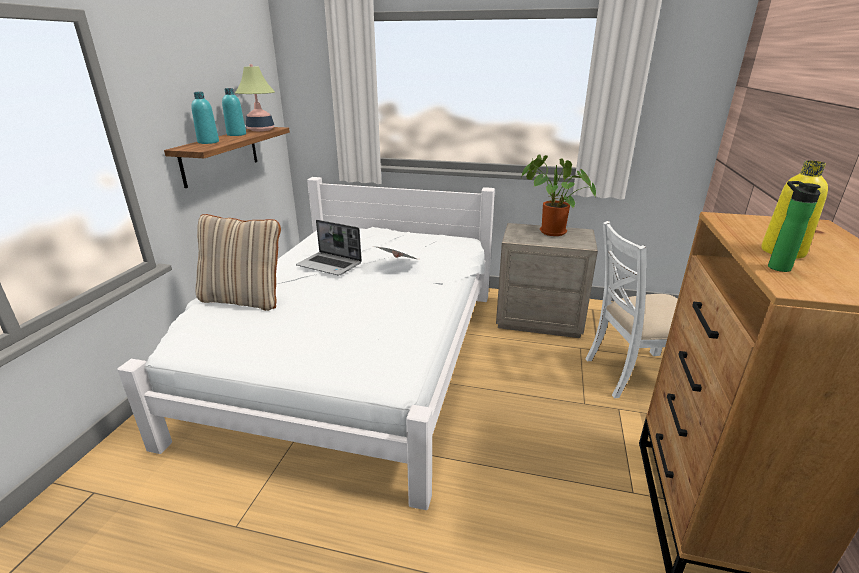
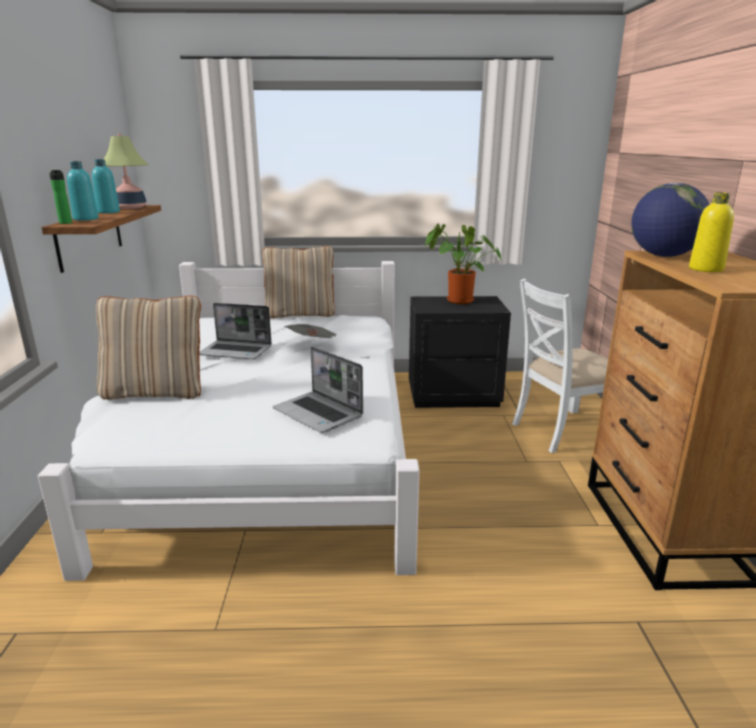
camera: 15 degrees left, 5 degrees down
beige nightstand [496,223,598,338] -> black nightstand [409,296,511,408]
bottle [768,181,821,272] -> bottle moved to [49,170,72,224]
none -> beige pillow [262,246,335,319]
none -> laptop [273,347,363,433]
none -> globe [631,183,710,257]

